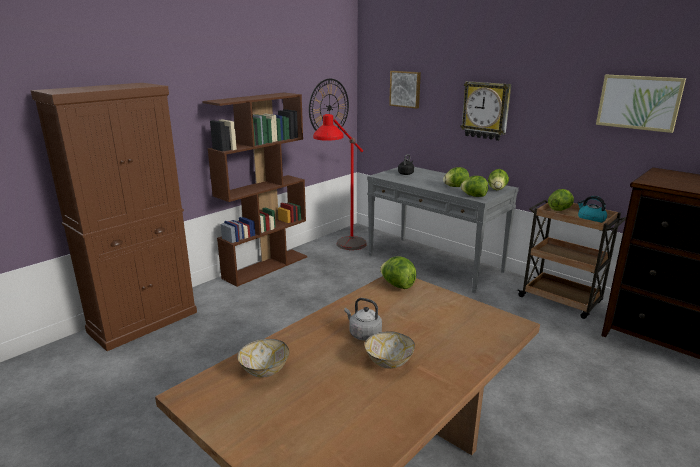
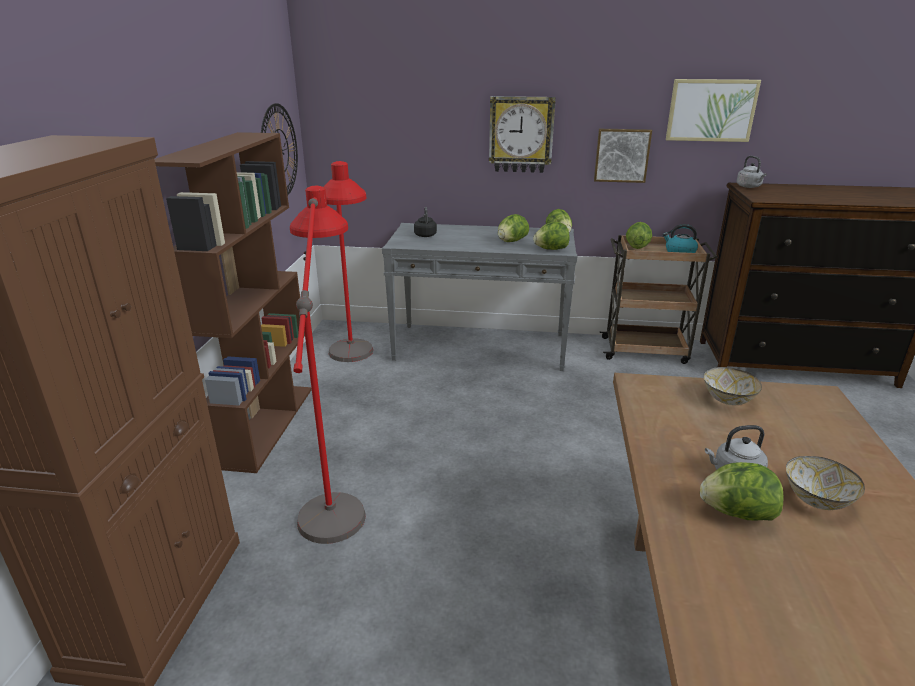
camera: 35 degrees left, 5 degrees up
bowl [237,339,289,377] -> bowl moved to [704,367,762,405]
lettuce [380,256,416,289] -> lettuce moved to [700,462,784,521]
picture [389,71,421,109] -> picture moved to [594,129,652,183]
none -> red floor lamp [290,186,366,544]
none -> grey kettle [737,156,767,188]

